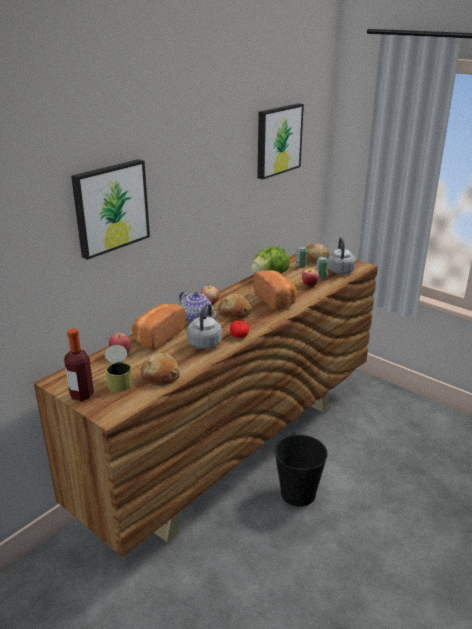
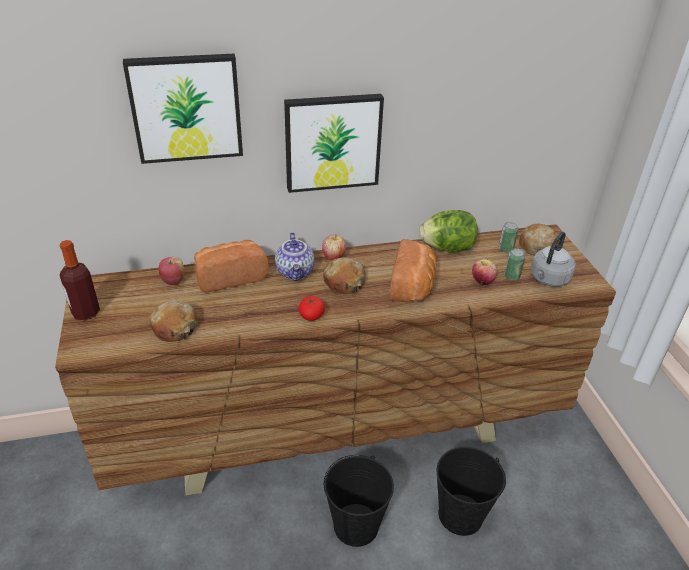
camera: 35 degrees right, 10 degrees up
can [105,345,133,392] -> none
grey kettle [187,303,222,349] -> none
picture [257,103,304,179] -> picture moved to [284,94,384,193]
none -> black bucket [437,447,506,536]

